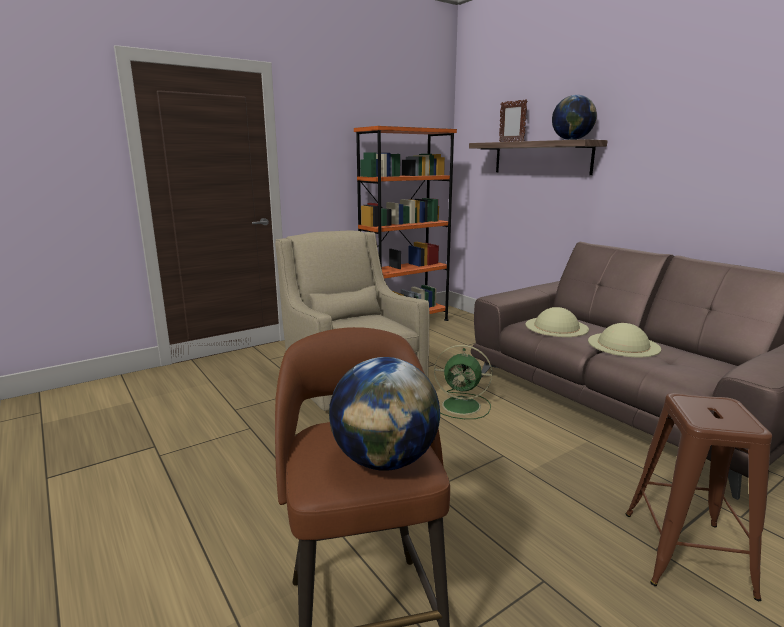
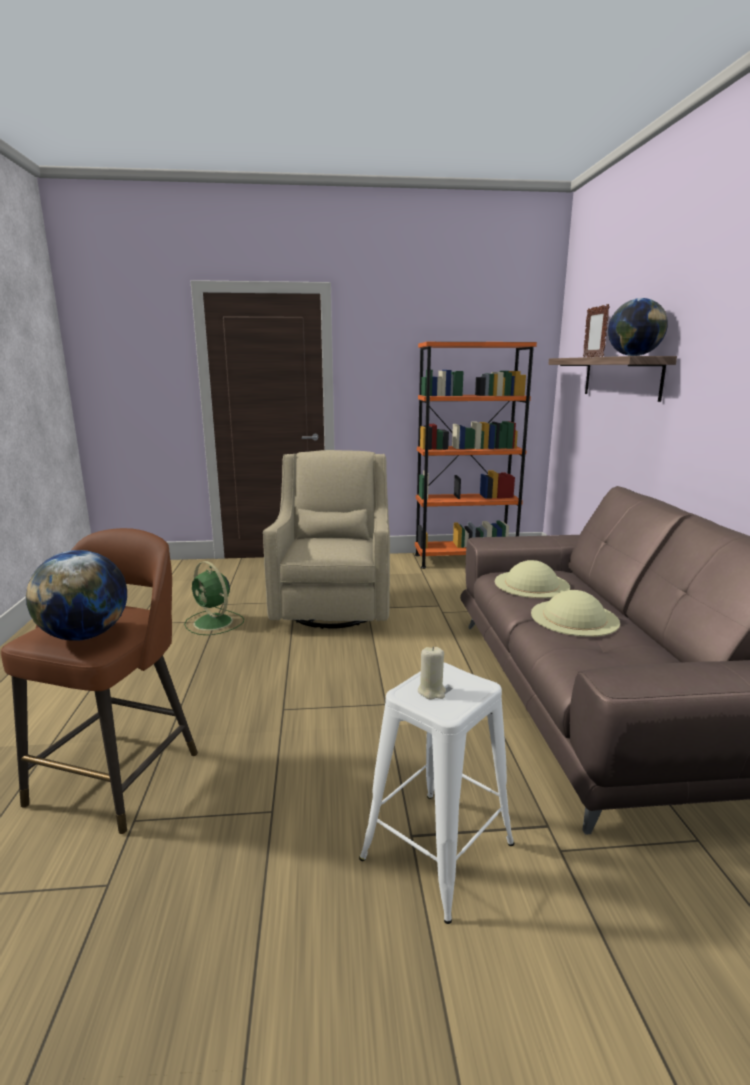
camera: 30 degrees right, 0 degrees up
green fan [434,345,492,419] -> green fan moved to [184,561,244,635]
brown stool [626,393,772,601] -> white stool [359,663,514,924]
none -> beige candle [418,646,446,700]

